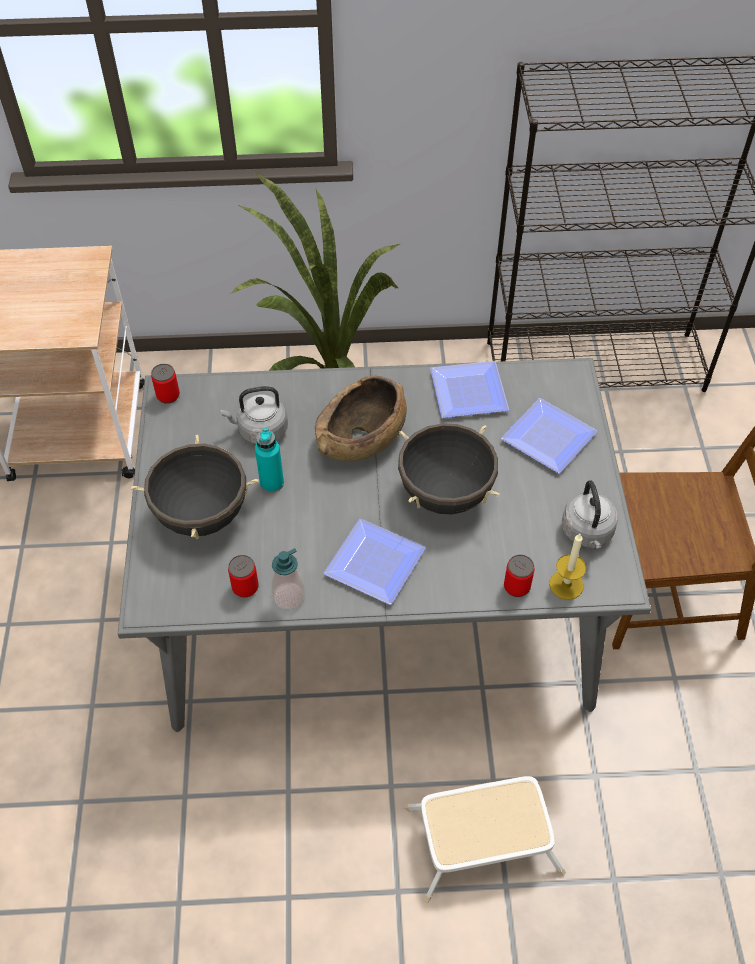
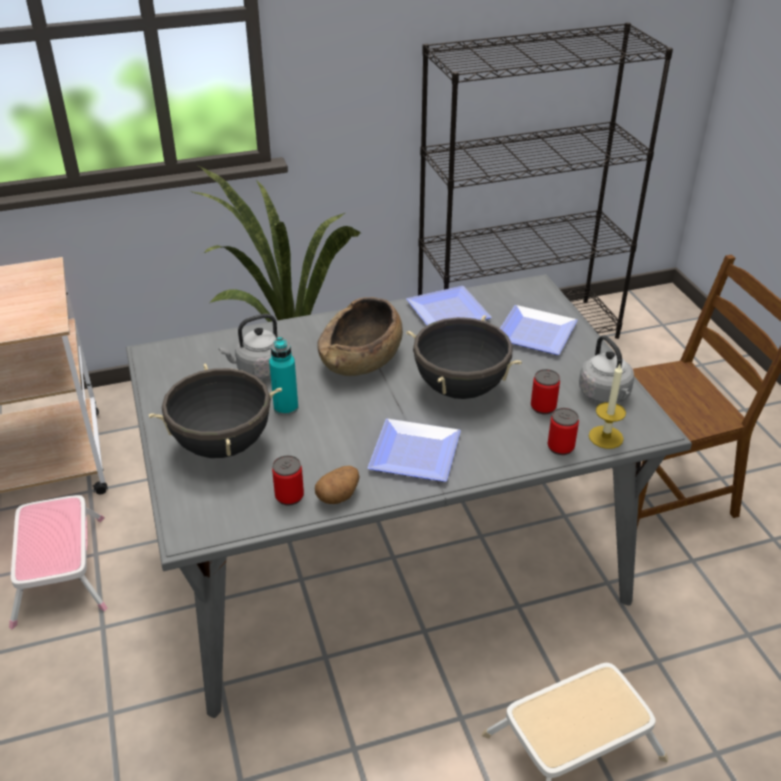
camera: 15 degrees left, 15 degrees down
can [151,364,180,404] -> can moved to [531,369,560,414]
soap dispenser [271,548,305,610] -> potato [315,466,360,504]
none -> pink step ladder [9,495,107,629]

